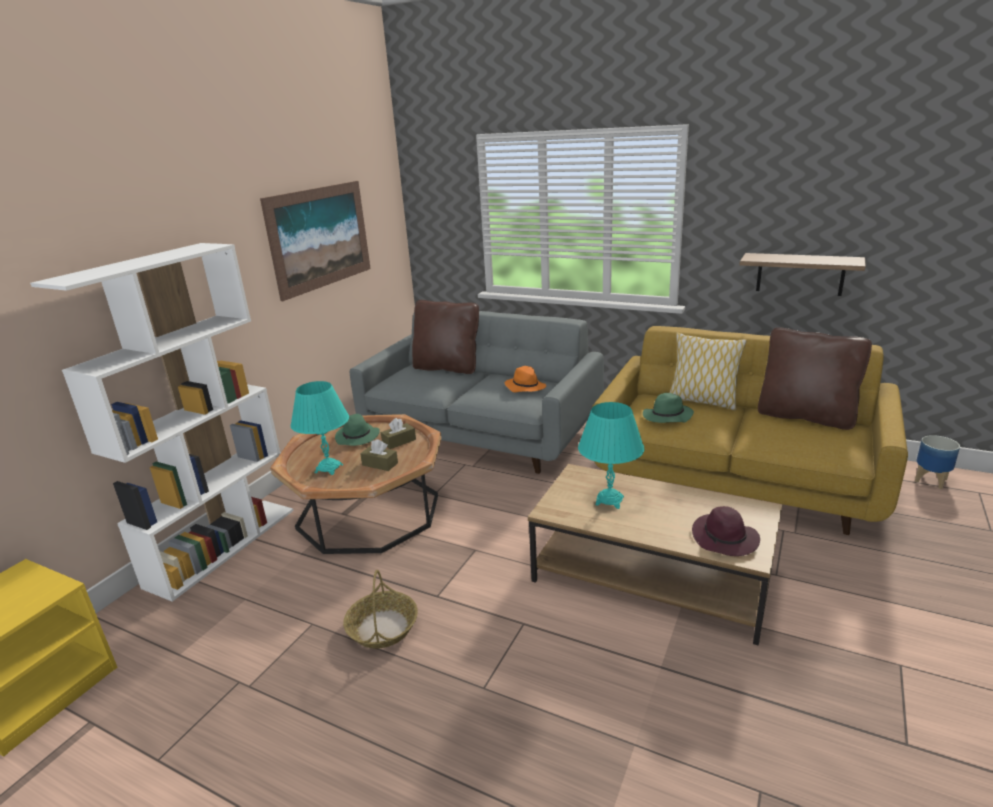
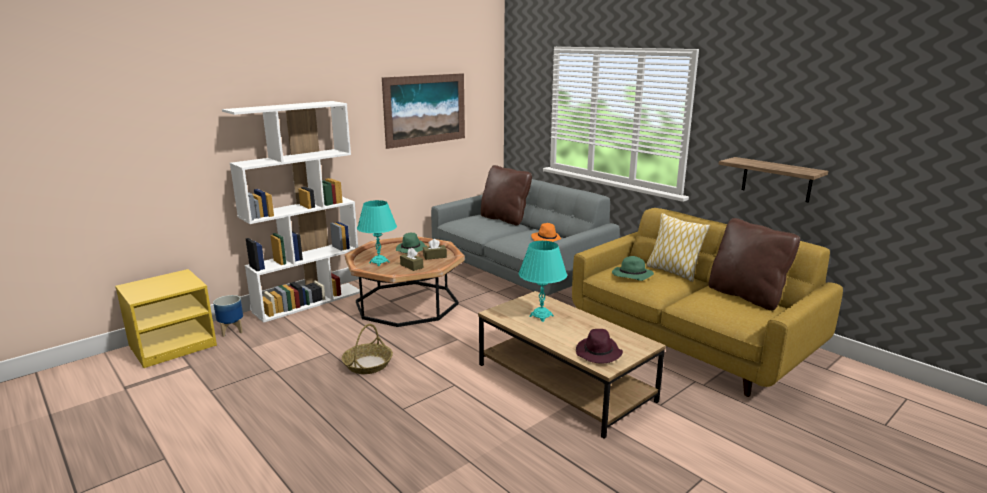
camera: 20 degrees right, 5 degrees down
planter [915,435,960,489] -> planter moved to [213,295,243,337]

